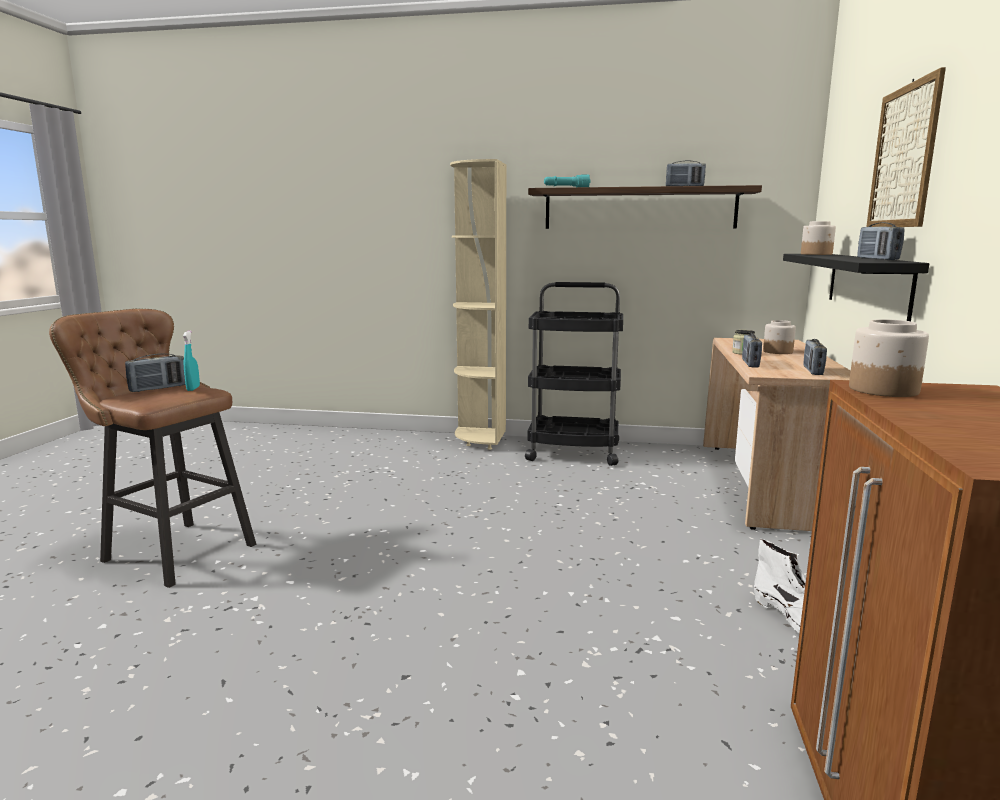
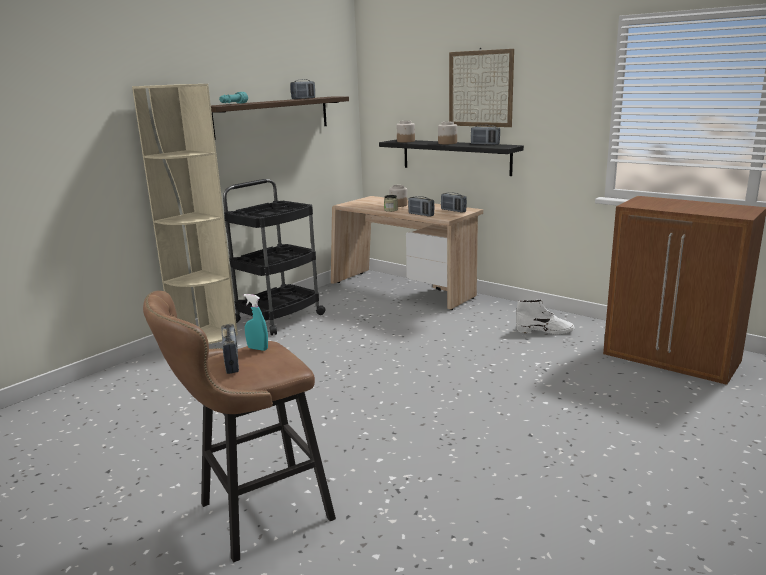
camera: 60 degrees left, 5 degrees up
jar [849,319,929,397] -> jar moved to [438,122,457,144]

